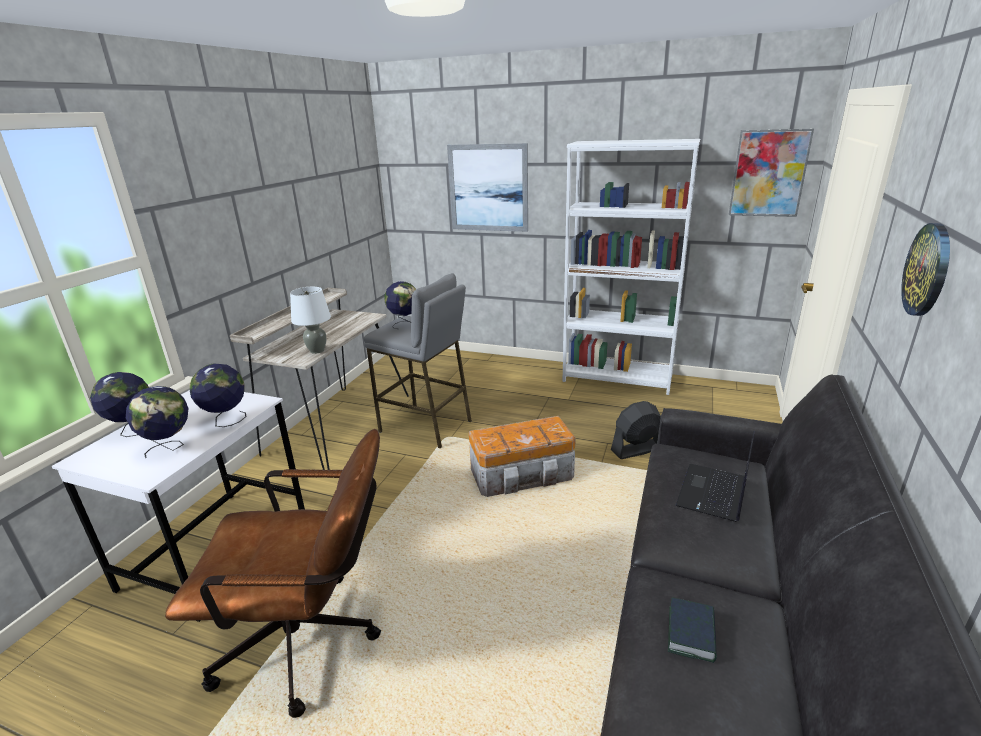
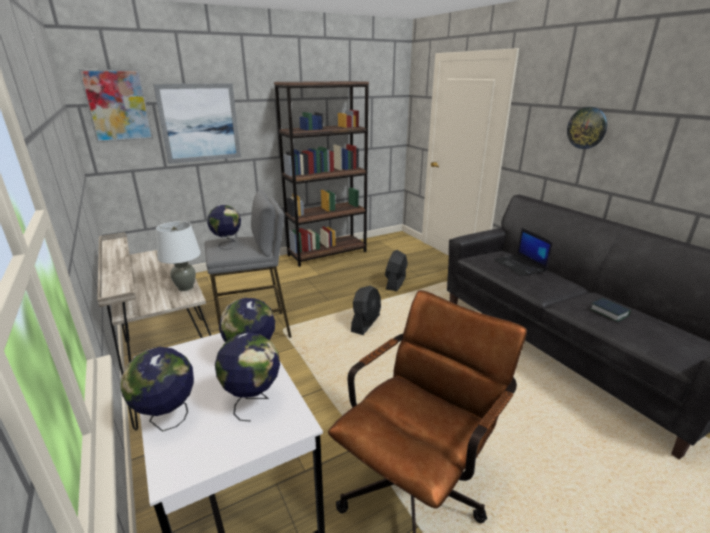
camera: 50 degrees left, 0 degrees up
storage box [469,416,576,497] -> black fan [351,286,381,335]
white bookcase [562,139,700,395] -> brown bookcase [274,81,369,267]
picture [729,129,814,217] -> picture moved to [78,69,153,143]

